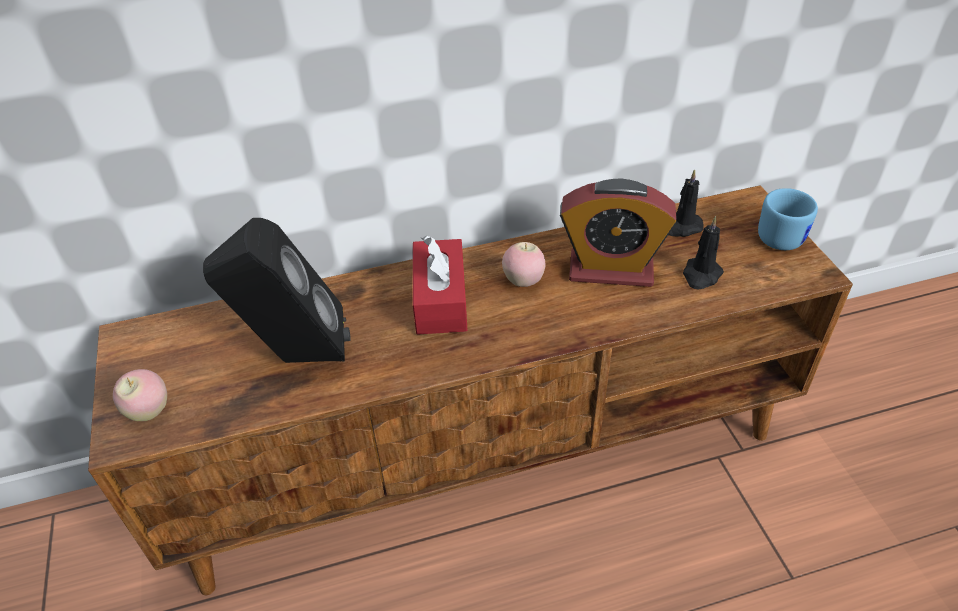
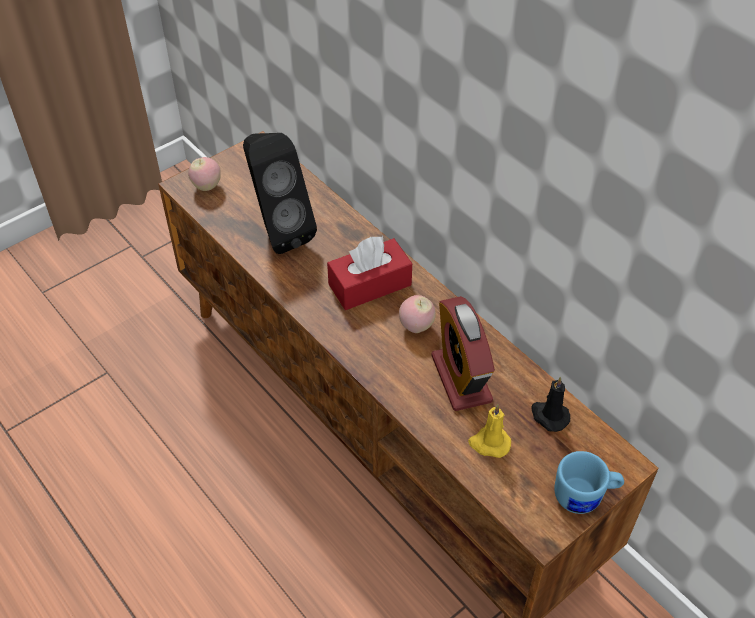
camera: 65 degrees right, 5 degrees up
black candle [683,216,724,290] -> yellow candle [468,404,511,458]

